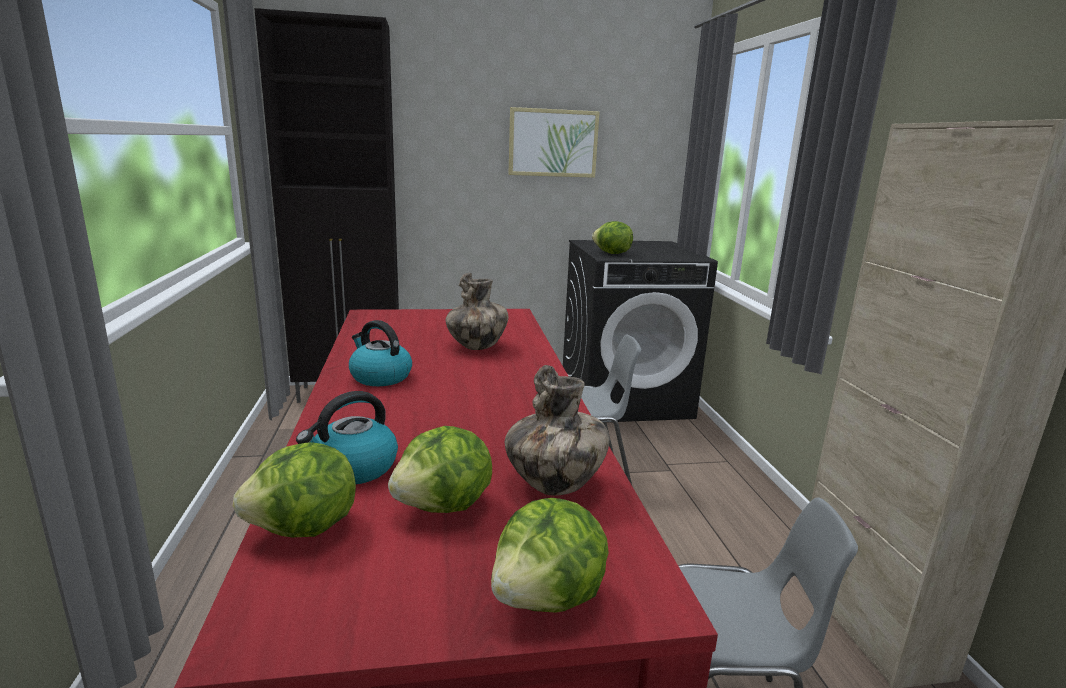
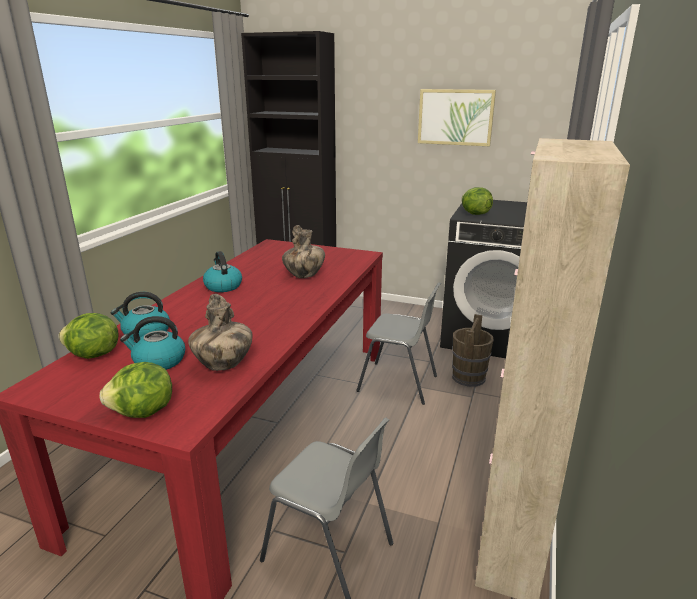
camera: 30 degrees right, 5 degrees up
lettuce [388,426,492,513] -> kettle [120,316,185,370]
none -> brown bucket [452,314,494,387]

